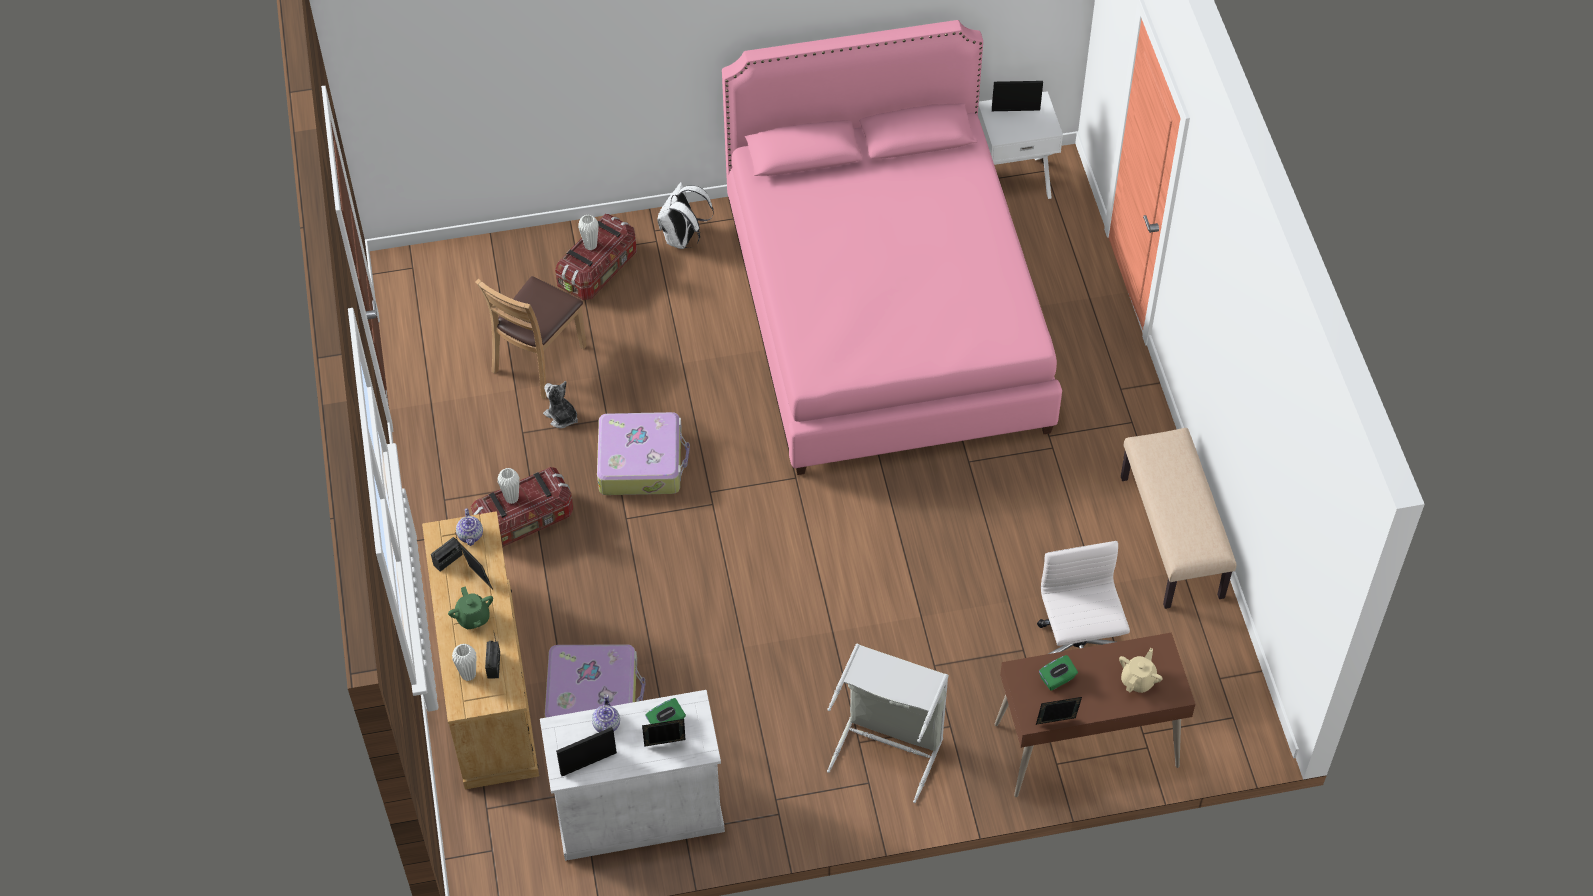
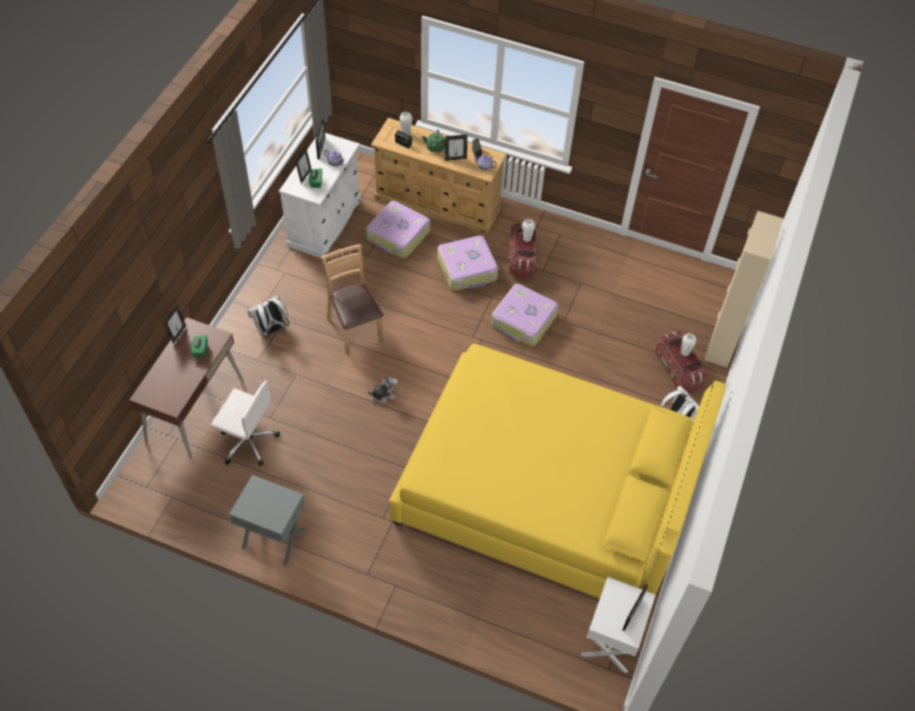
camera: 120 degrees right, 0 degrees up
brown chair [475,276,586,399] -> brown chair moved to [321,244,383,355]
plush toy [543,381,578,428] -> plush toy moved to [368,375,398,403]
pink bed [722,20,1062,475] -> yellow bed [389,344,726,598]
grey laundry basket [827,644,949,803] -> white backpack [247,295,289,338]
beige teapot [1119,648,1163,693] -> none
beige bench [1121,428,1236,609] -> grey nightstand [229,475,306,566]
none -> suitcase [437,235,499,291]
none -> beige cabinet [704,211,783,368]

